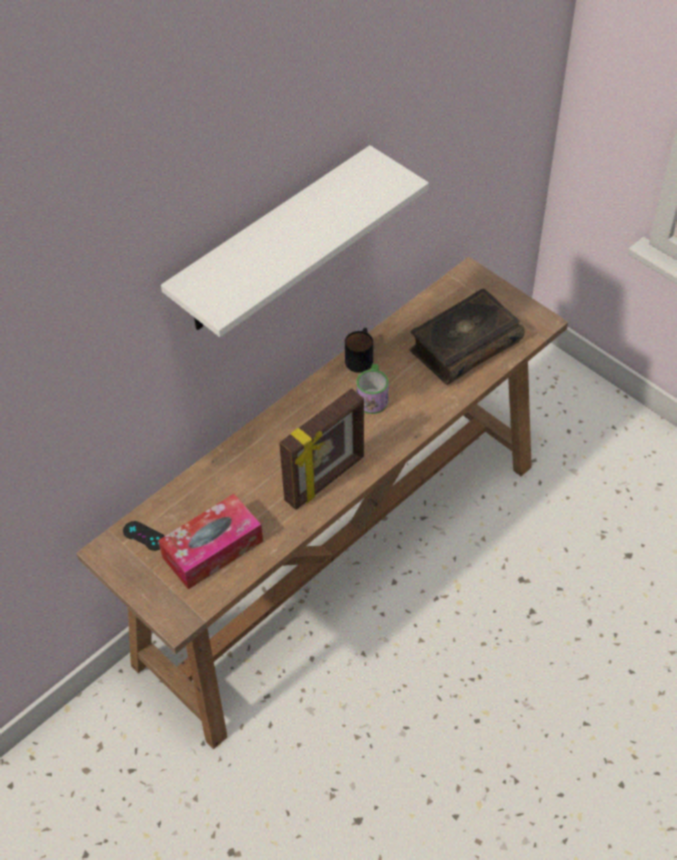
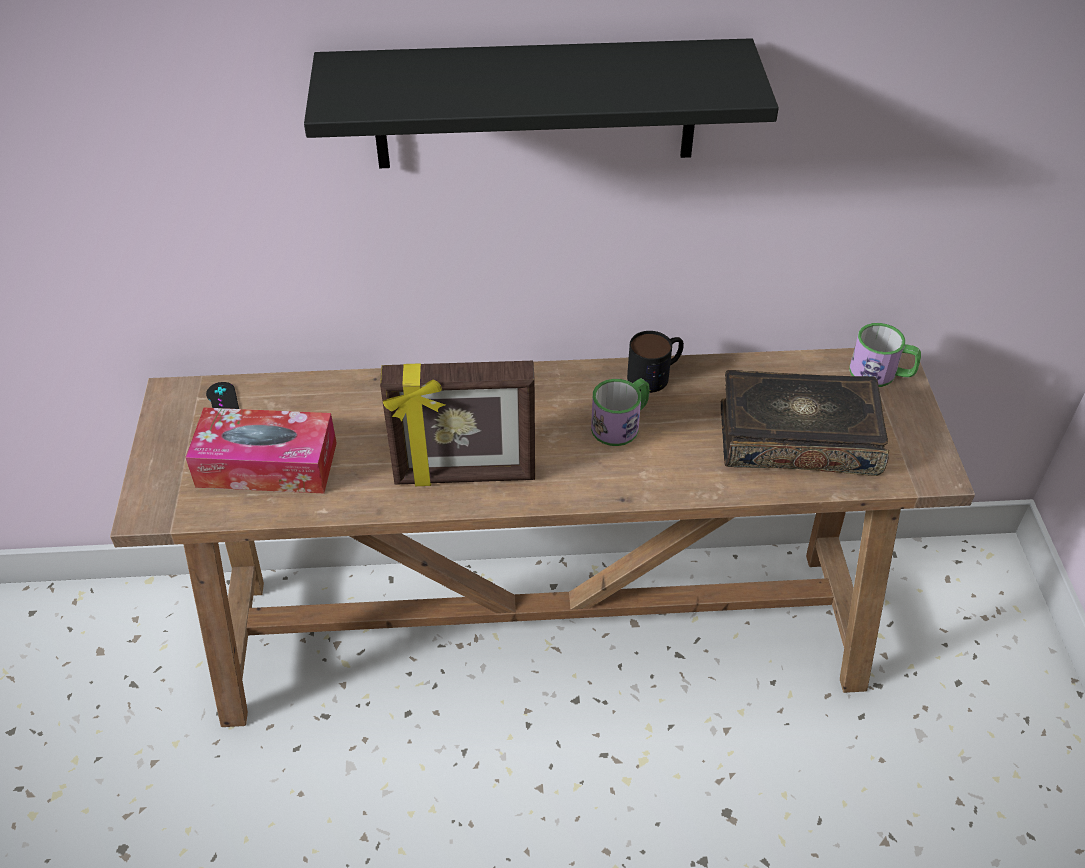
camera: 40 degrees right, 5 degrees down
white shelf [161,145,429,337] -> black shelf [304,38,779,168]
none -> mug [849,323,921,387]

